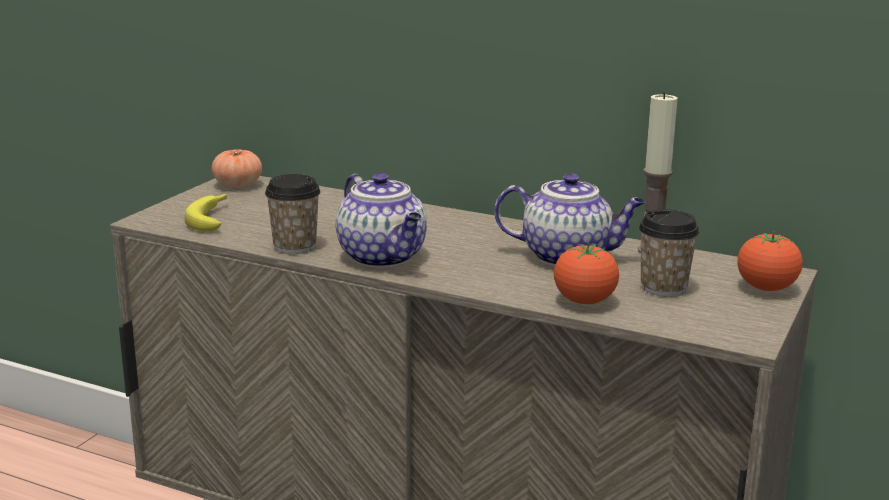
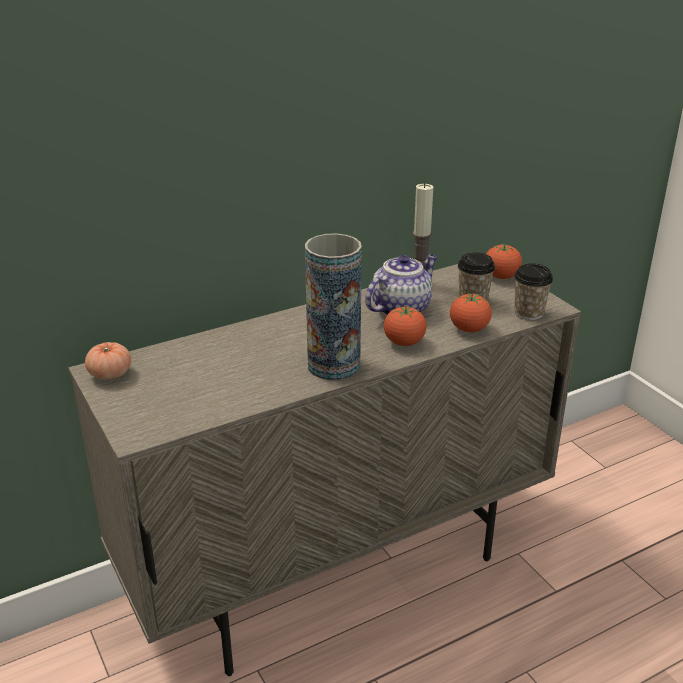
camera: 55 degrees left, 10 degrees up
banana [184,194,227,232] -> none
cup [265,174,321,254] -> cup moved to [514,263,553,320]
teapot [336,172,427,268] -> vase [305,233,362,380]
none -> tomato [384,307,427,346]

